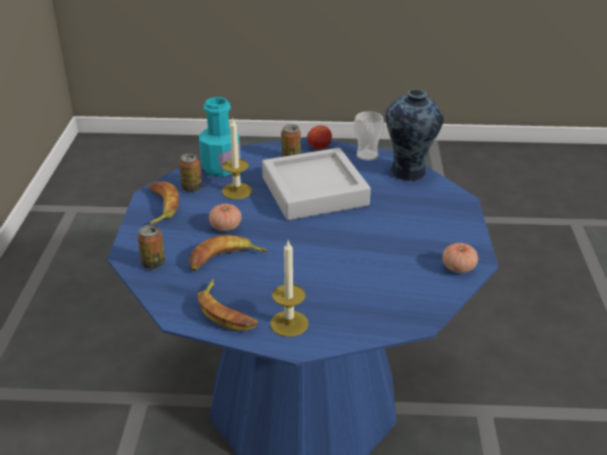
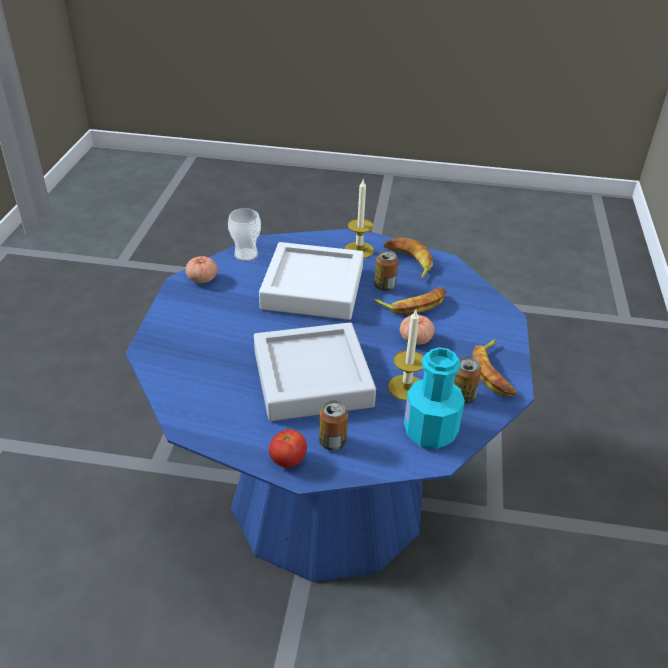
camera: 175 degrees left, 5 degrees up
can [137,225,165,269] -> can moved to [374,250,398,291]
cup [354,111,384,161] -> cup moved to [228,208,261,261]
vase [385,89,444,182] -> none
none -> white tray [259,242,364,320]

